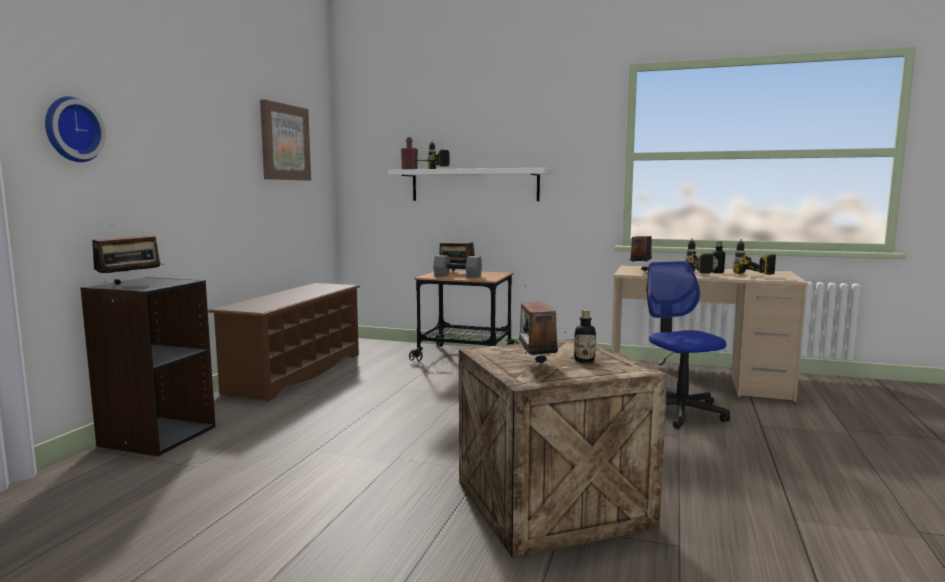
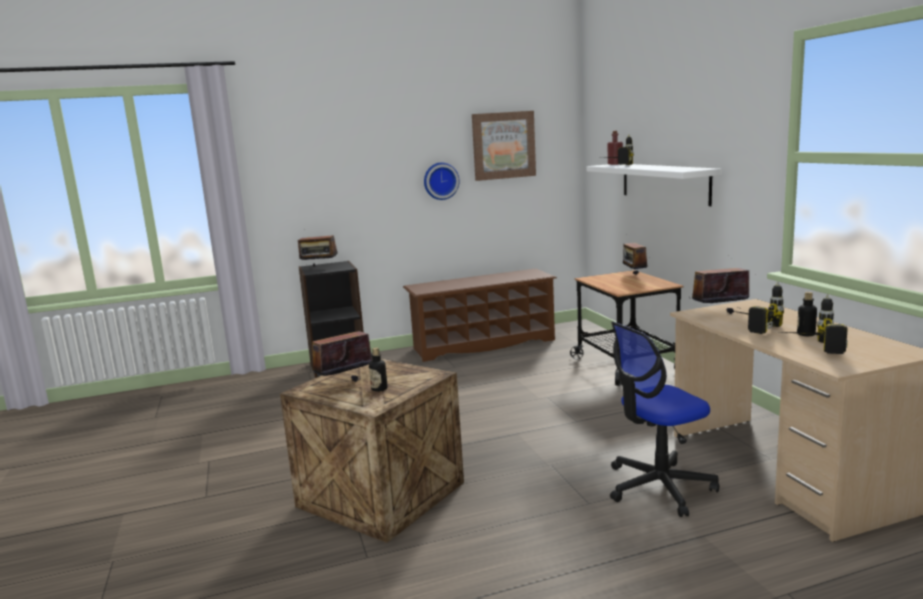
camera: 55 degrees right, 5 degrees up
wall clock [45,96,106,162] -> wall clock moved to [424,162,460,200]
grey dumbbell [433,255,482,278] -> none
office chair [646,261,730,429] -> office chair turned 150 degrees counterclockwise [610,322,719,517]

